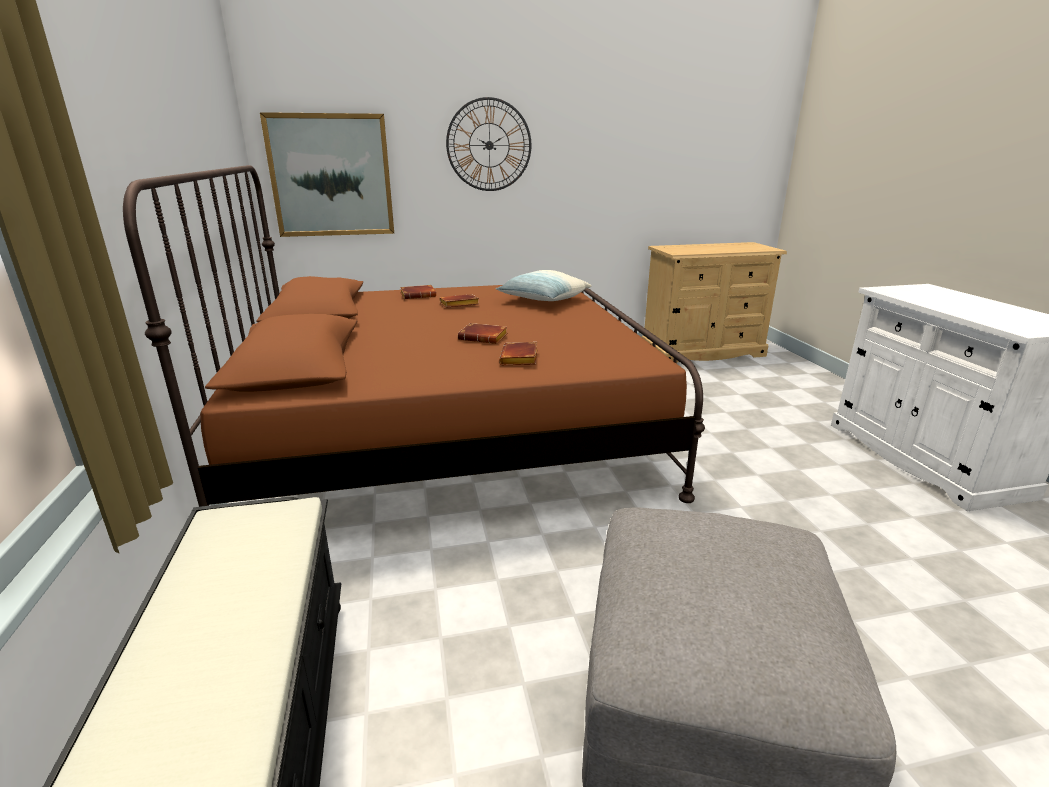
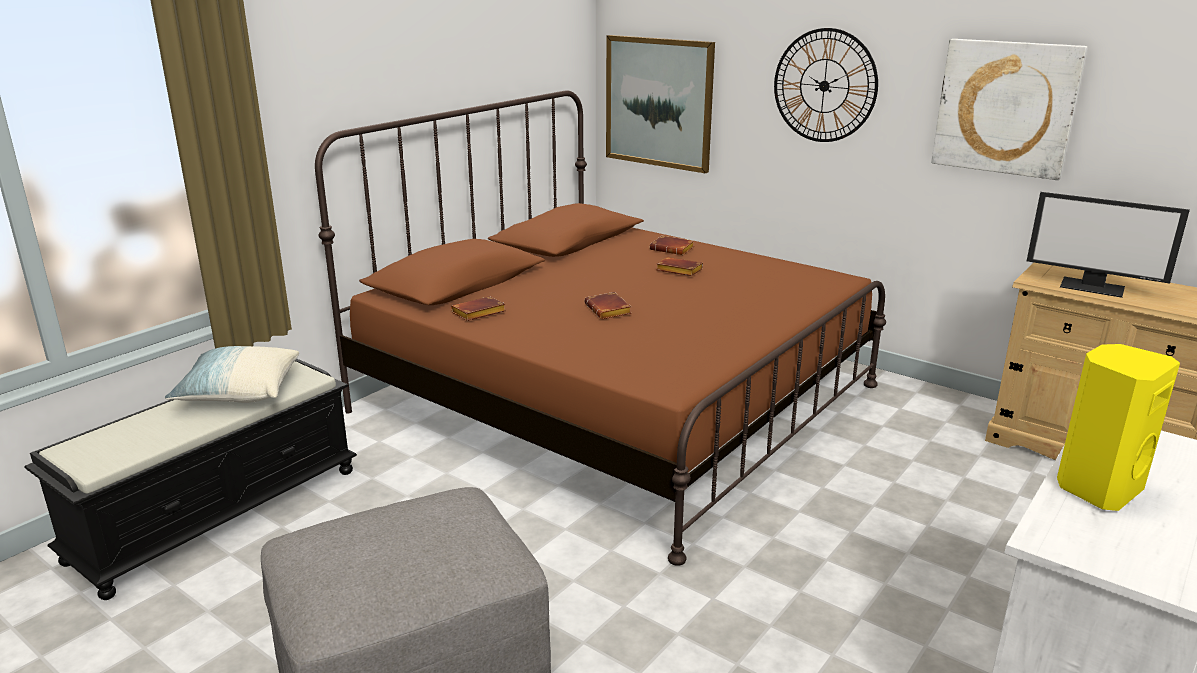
camera: 50 degrees right, 0 degrees up
pillow [496,270,592,301] -> pillow moved to [165,346,299,403]
brown book [499,342,538,365] -> brown book moved to [451,296,506,321]
none -> picture [931,39,1088,180]
none -> monitor [1027,192,1190,298]
none -> yellow speaker [1057,344,1180,511]

